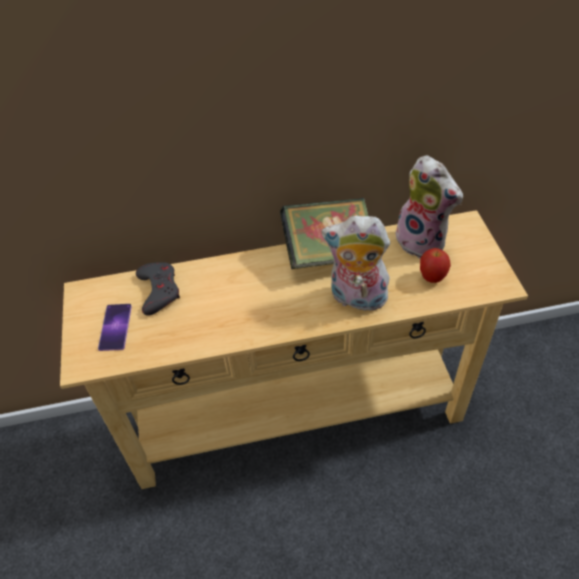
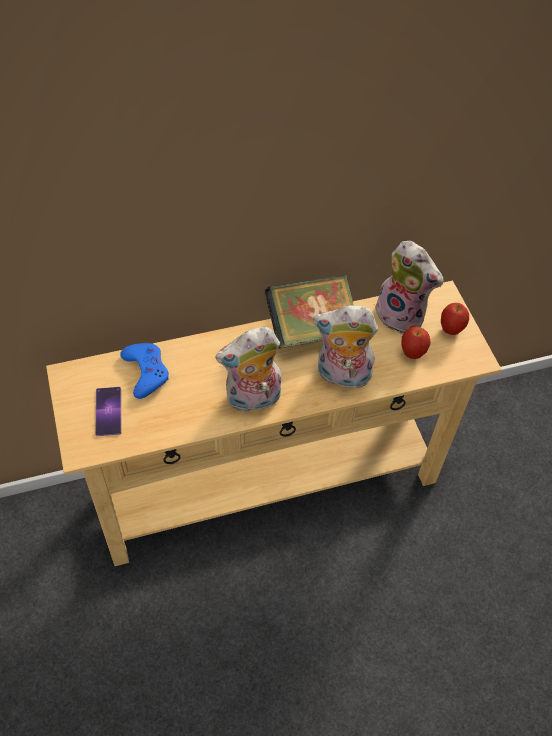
camera: 10 degrees left, 5 degrees up
grey game controller [136,262,180,316] -> blue game controller [120,343,169,399]
none -> plush toy [215,327,281,413]
none -> apple [441,303,469,335]

